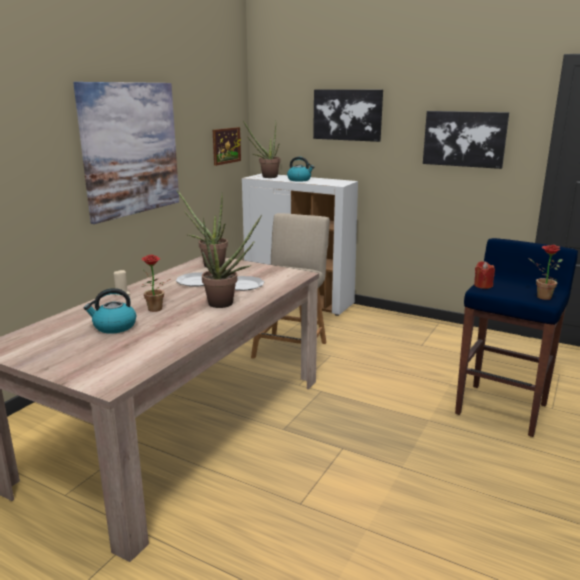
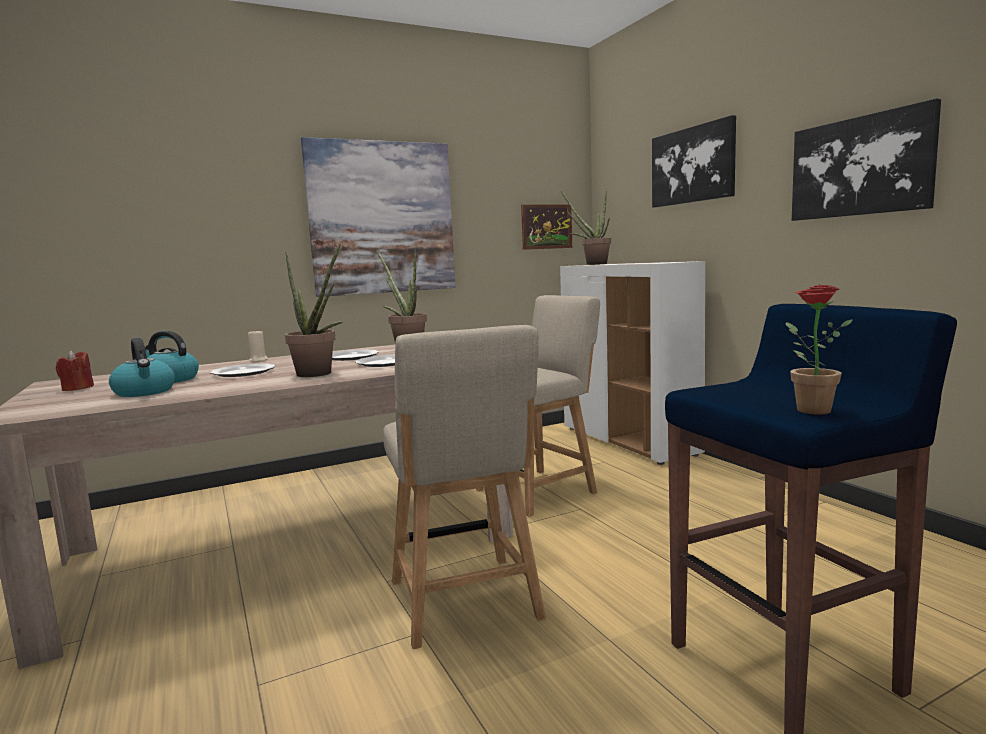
camera: 35 degrees right, 10 degrees down
potted plant [142,254,170,312] -> plate [210,364,275,377]
kettle [287,157,314,181] -> kettle moved to [109,338,175,397]
red candle [474,261,495,289] -> red candle moved to [56,351,94,391]
none -> beige chair [383,325,546,649]

